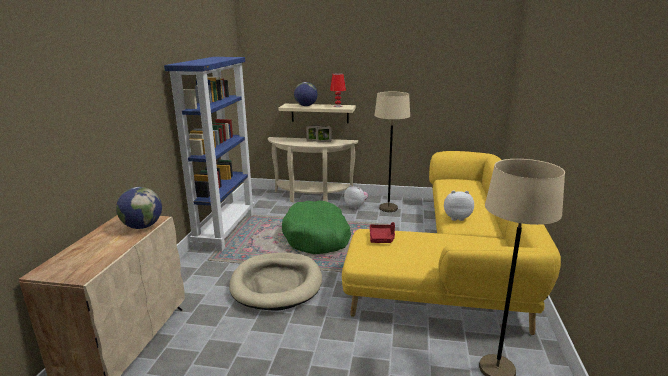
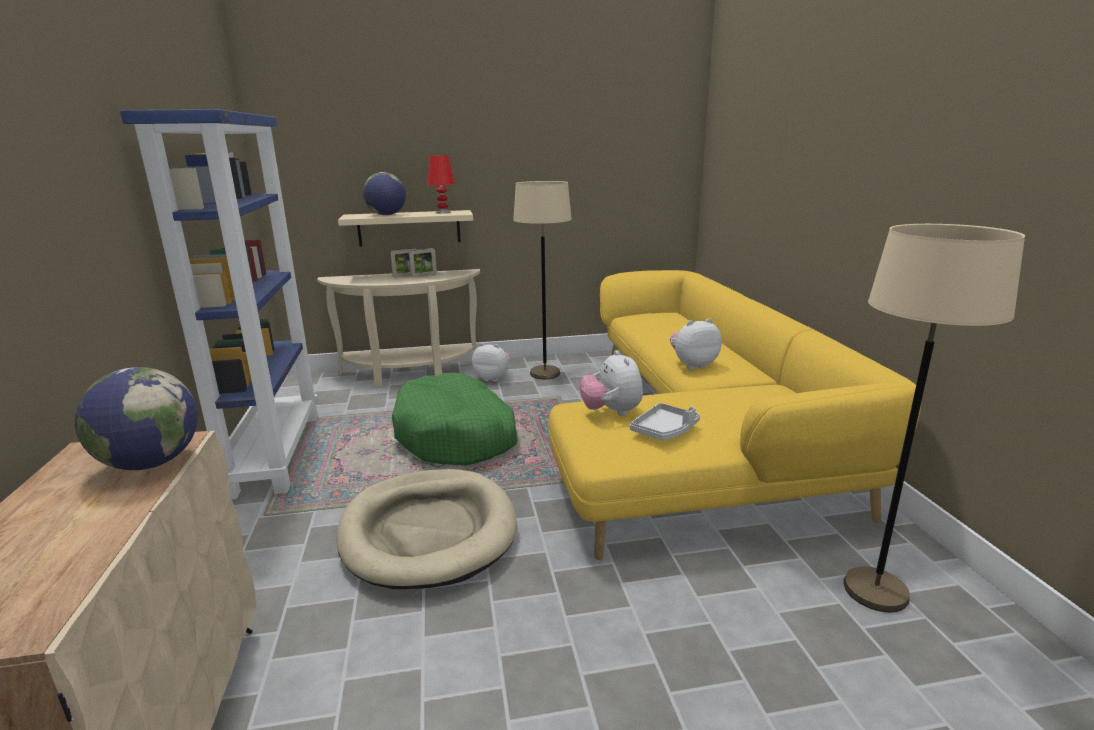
camera: 20 degrees left, 0 degrees up
red tray [370,222,395,243] -> plush toy [580,350,643,416]
none -> grey tray [630,403,700,440]

